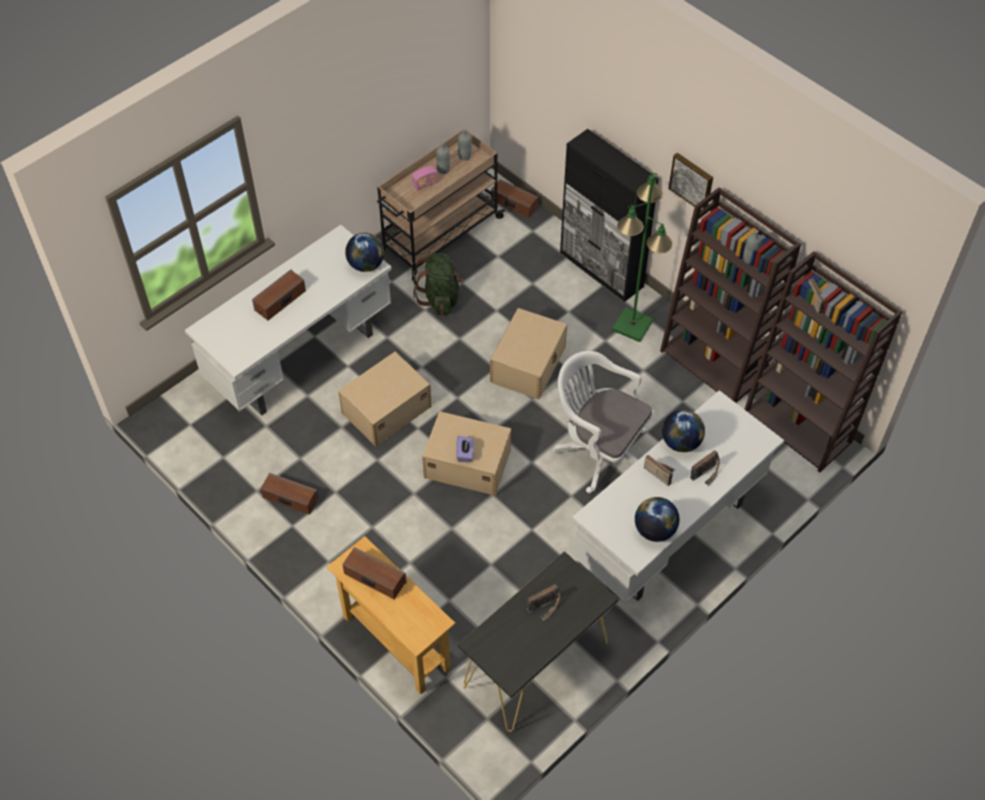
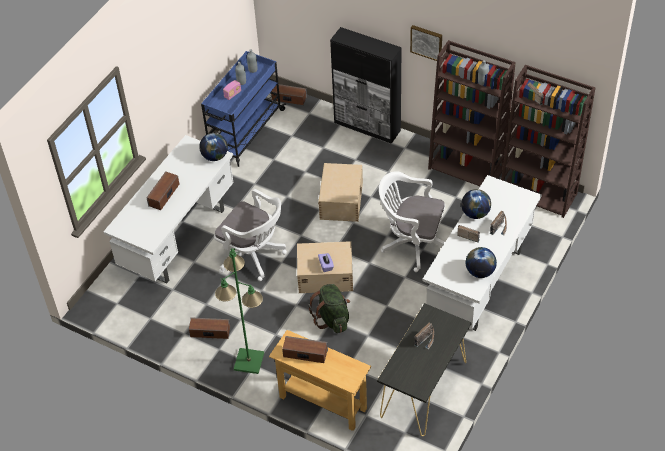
camera: 15 degrees left, 5 degrees down
beige storage box [338,352,432,446] -> white office chair [214,189,287,281]
beige cart [377,129,505,281] -> blue cart [201,51,286,167]
green backpack [413,253,464,315] -> green backpack moved to [308,284,350,333]
green floor lamp [612,172,673,342] -> green floor lamp moved to [215,248,264,374]

